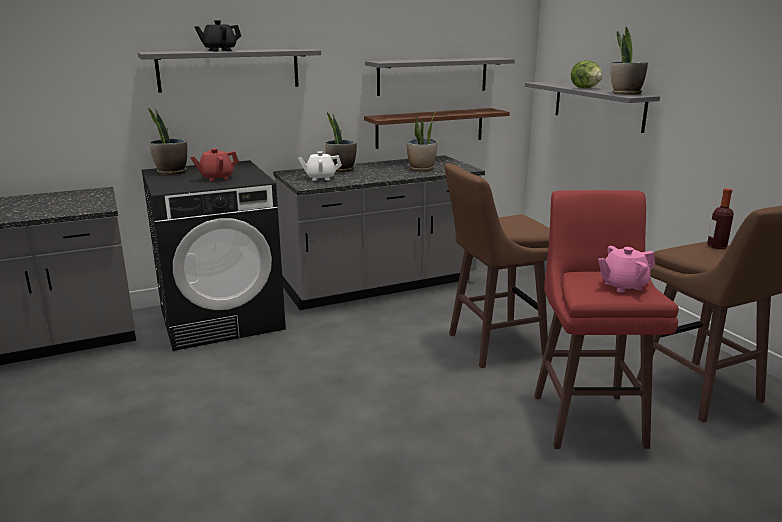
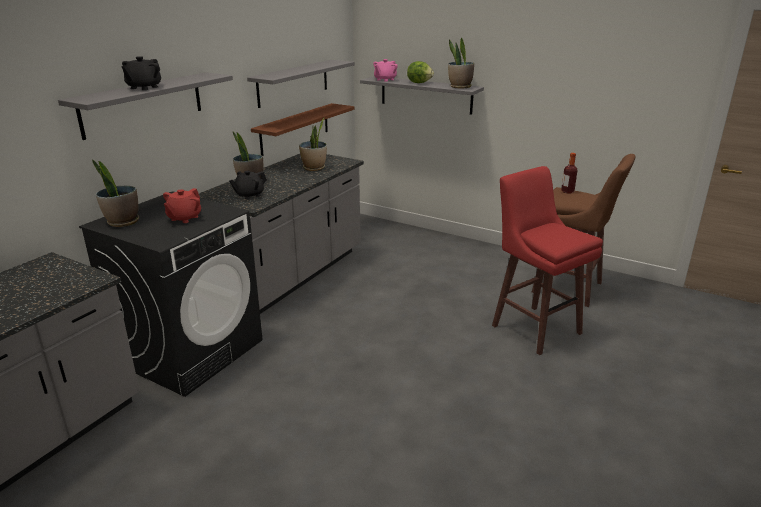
camera: 35 degrees left, 5 degrees up
white teapot [298,151,342,181] -> black teapot [229,171,267,199]
brown stool [444,163,550,368] -> none
pink teapot [598,246,655,293] -> pink teapot moved to [373,59,398,82]

